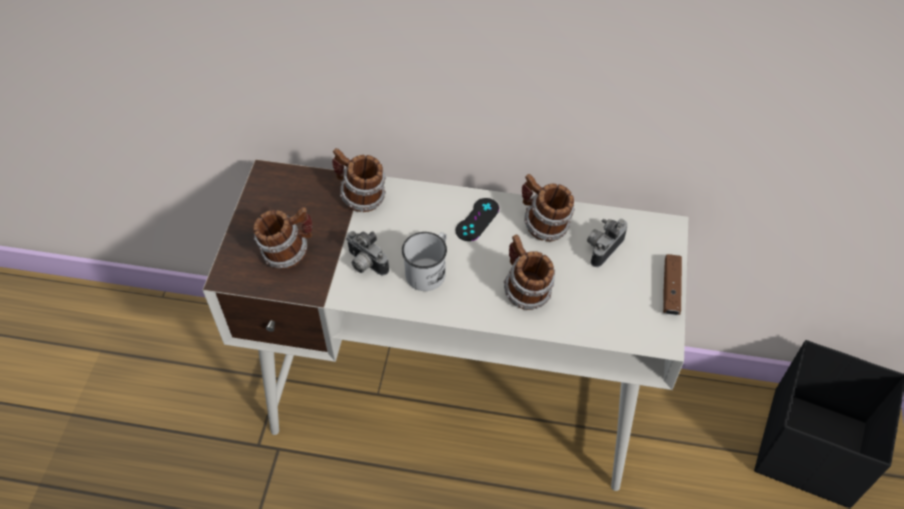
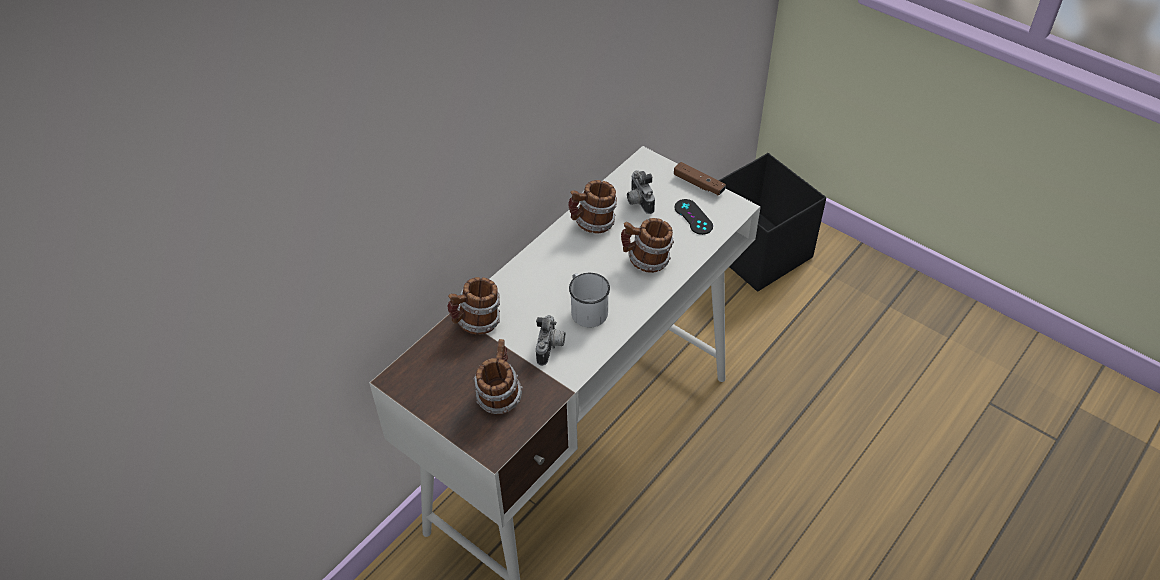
camera: 60 degrees left, 5 degrees down
camera [346,231,389,275] -> camera turned 60 degrees counterclockwise [536,315,565,366]
black game controller [456,198,499,241] -> black game controller moved to [675,199,713,235]

